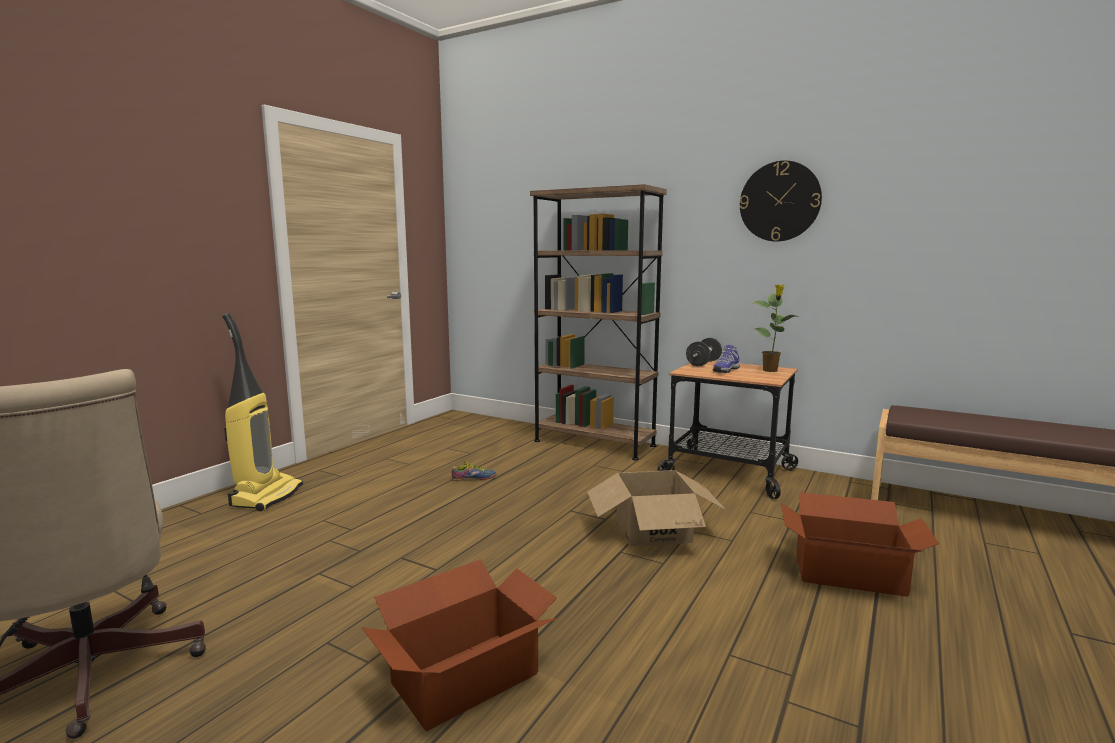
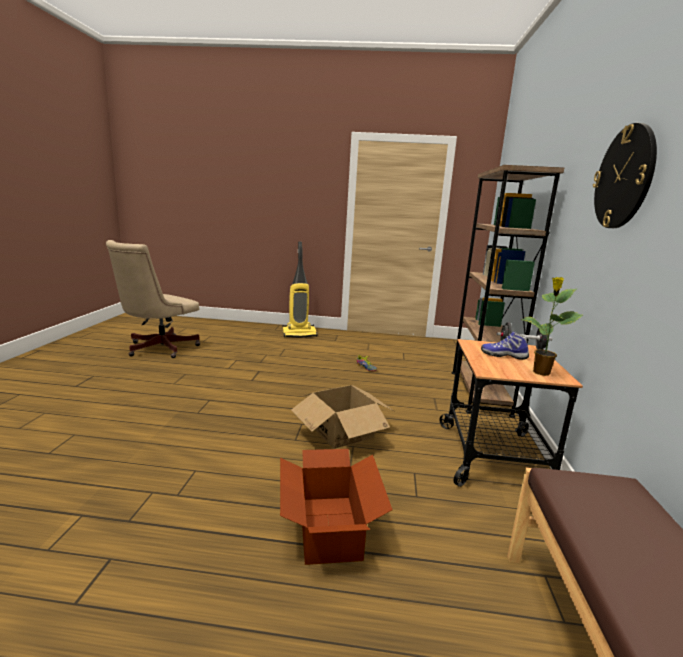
camera: 65 degrees right, 5 degrees up
cardboard box [362,559,558,731] -> none

